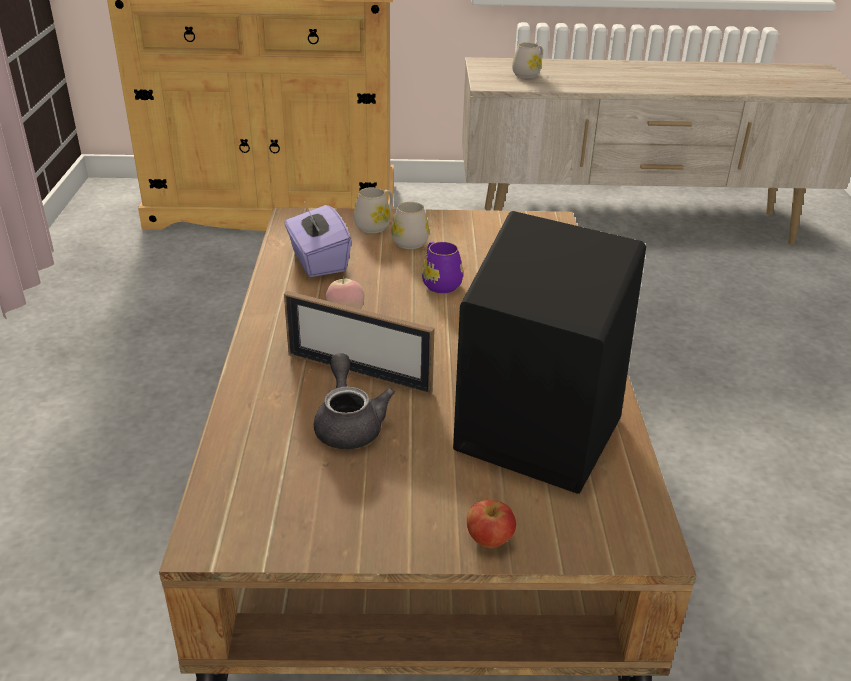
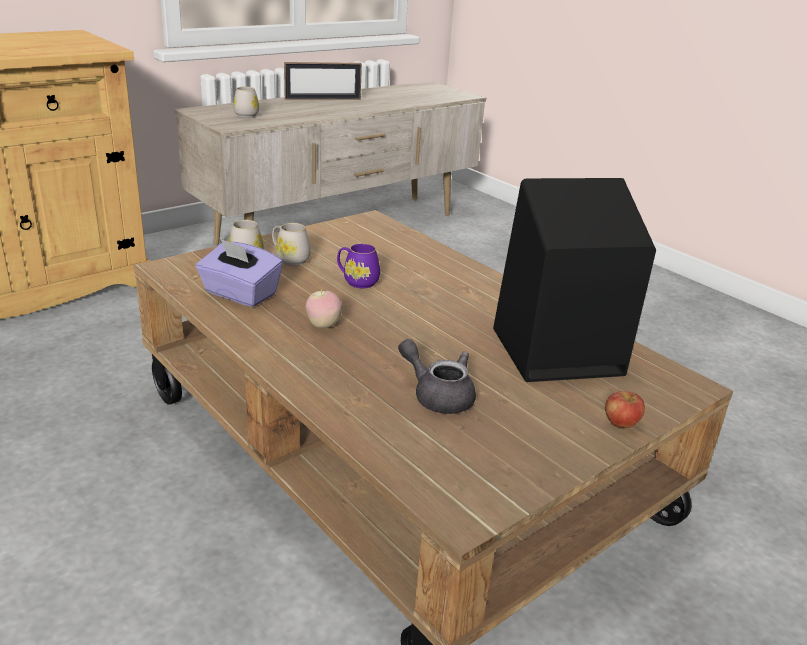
camera: 40 degrees left, 5 degrees down
picture frame [284,291,435,395] -> picture frame moved to [284,62,362,100]

